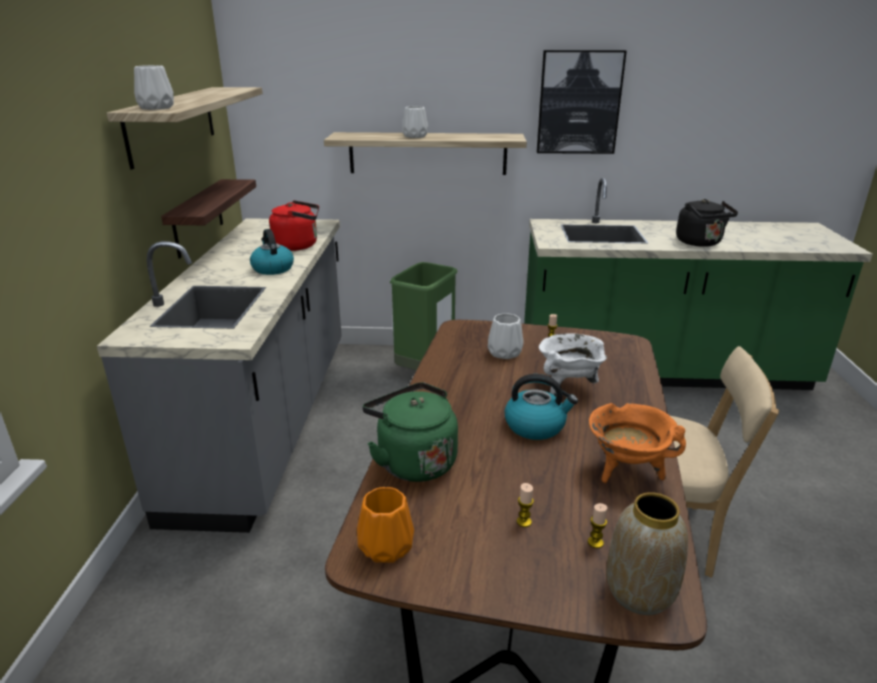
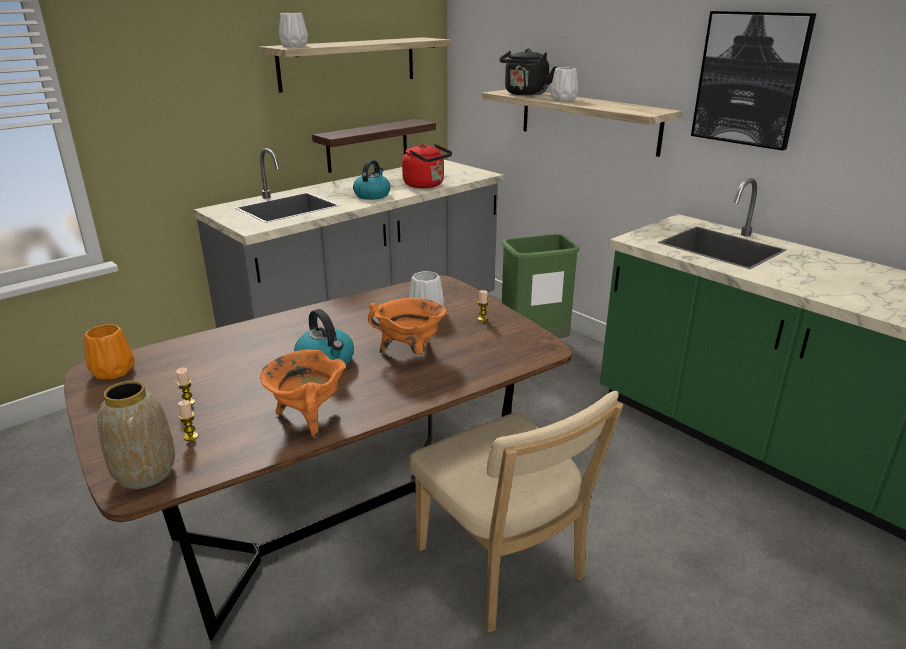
camera: 45 degrees right, 0 degrees up
green kettle [363,382,458,482] -> none
white cooking pot [539,333,607,396] -> orange cooking pot [368,298,446,354]
black kettle [676,199,738,247] -> black kettle moved to [500,48,558,95]

